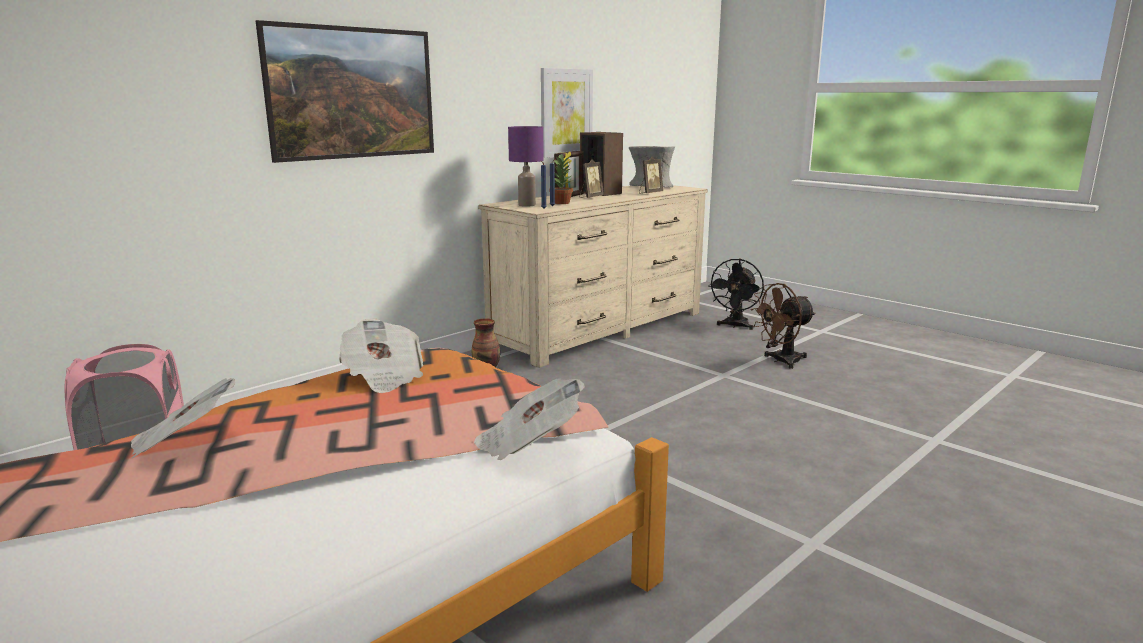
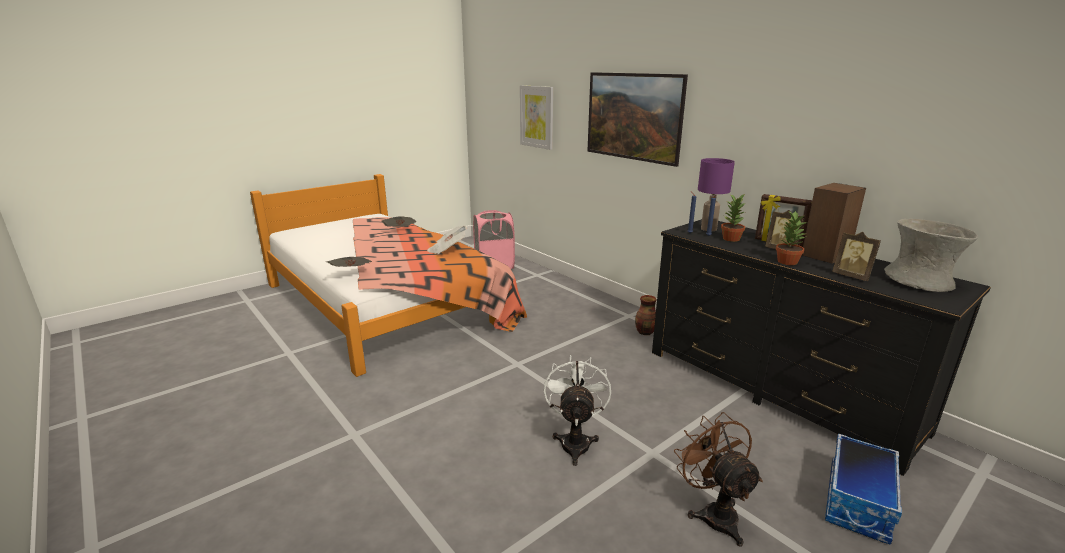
camera: 95 degrees right, 5 degrees up
beige dresser [478,185,708,368] -> black dresser [652,219,991,476]
picture [541,68,593,158] -> picture moved to [520,85,553,150]
black fan [708,259,764,330] -> storage box [825,433,902,544]
none -> white fan [544,355,611,466]
none -> potted plant [776,211,807,265]

